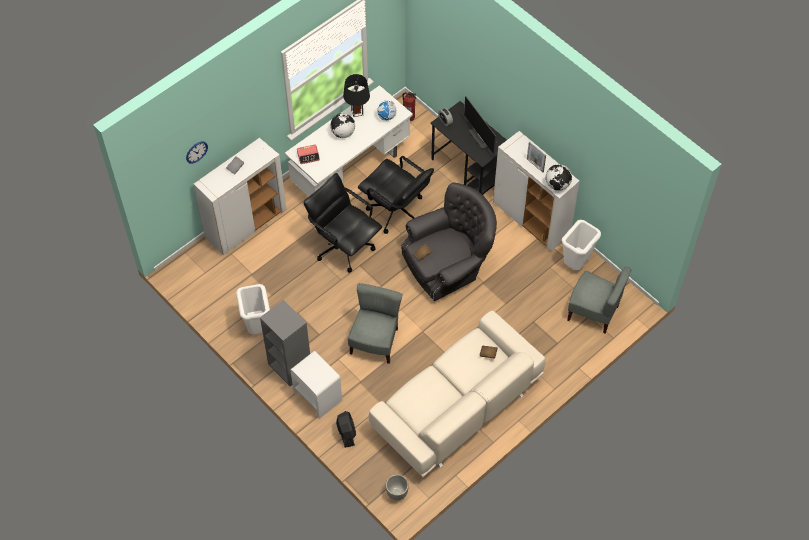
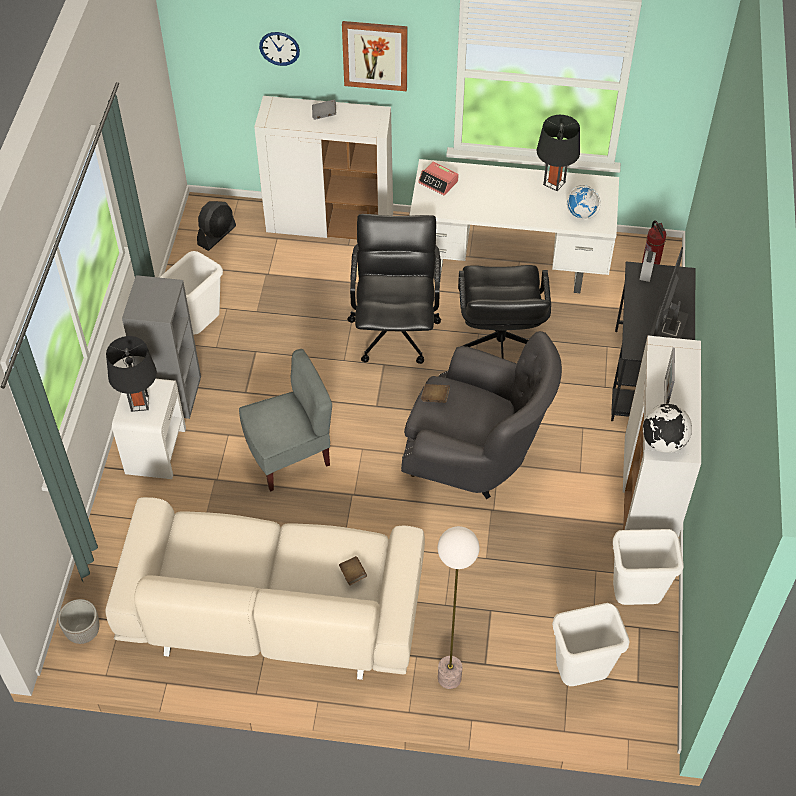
camera: 50 degrees right, 5 degrees down
globe [330,113,355,138] -> none
black fan [336,411,356,448] -> black fan moved to [197,201,236,251]
grey chair [567,267,631,334] -> white trash can [552,603,630,686]
none -> black table lamp [106,336,157,412]
none -> picture [342,21,408,91]
none -> floor lamp [438,526,480,689]

